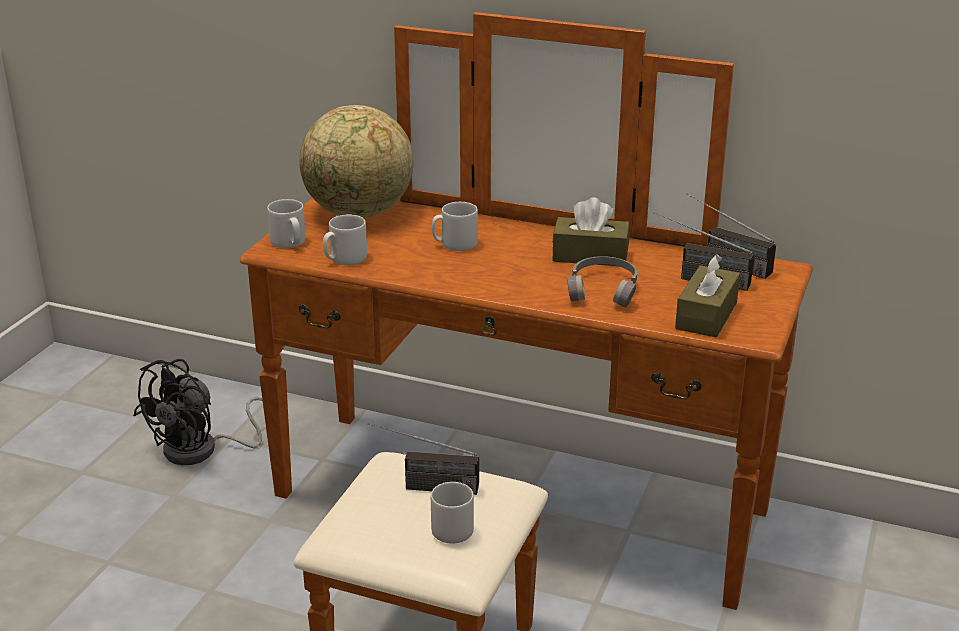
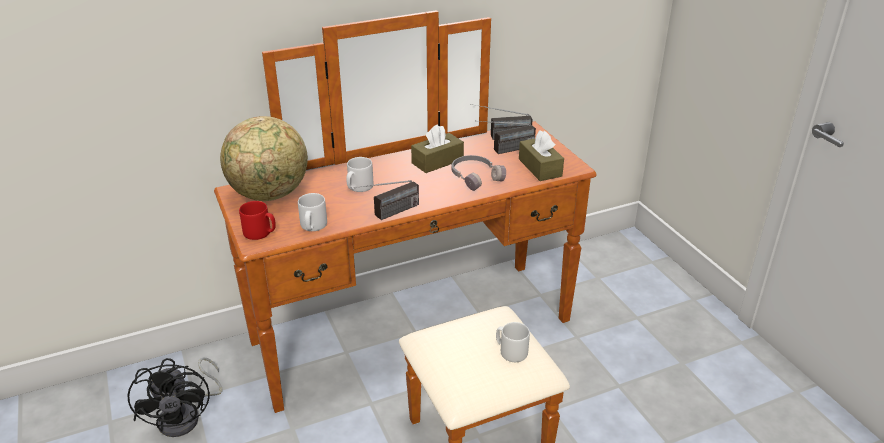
camera: 45 degrees left, 5 degrees up
grey mug [267,199,306,248] -> red mug [239,201,276,240]
radio [368,423,479,495] -> radio moved to [351,180,419,220]

